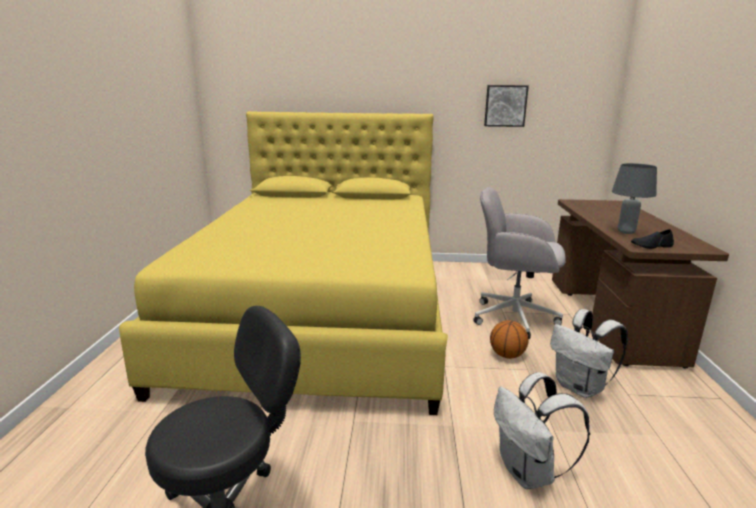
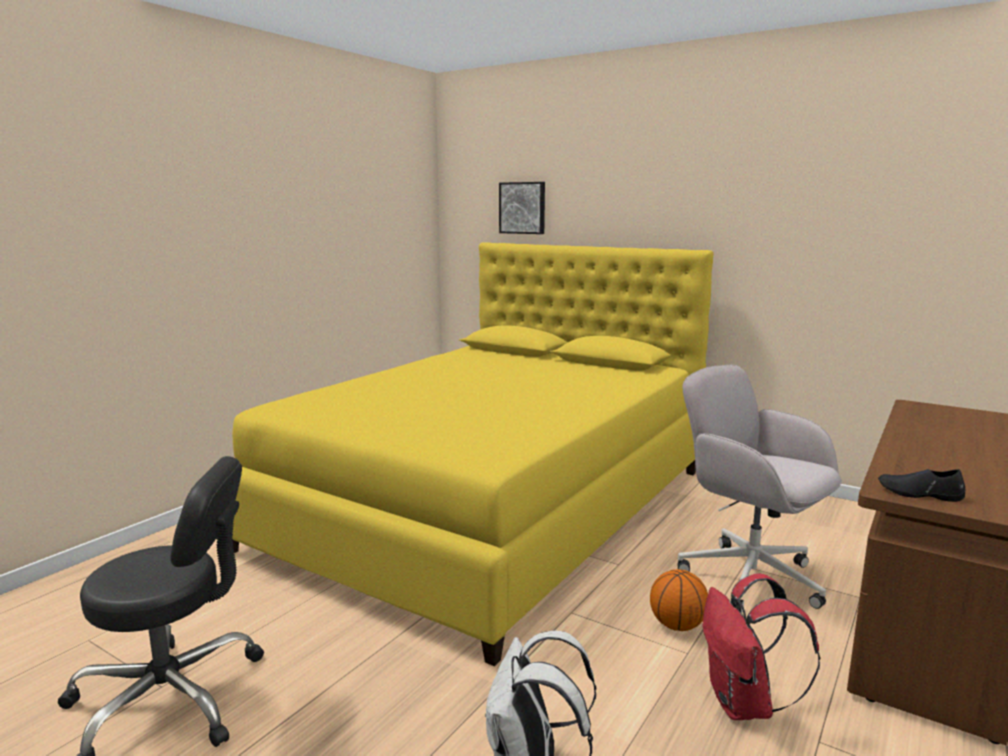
camera: 30 degrees right, 5 degrees down
picture [484,85,529,127] -> picture moved to [499,182,545,234]
white backpack [550,309,628,398] -> red backpack [703,574,820,720]
grey table lamp [612,163,657,234] -> none

